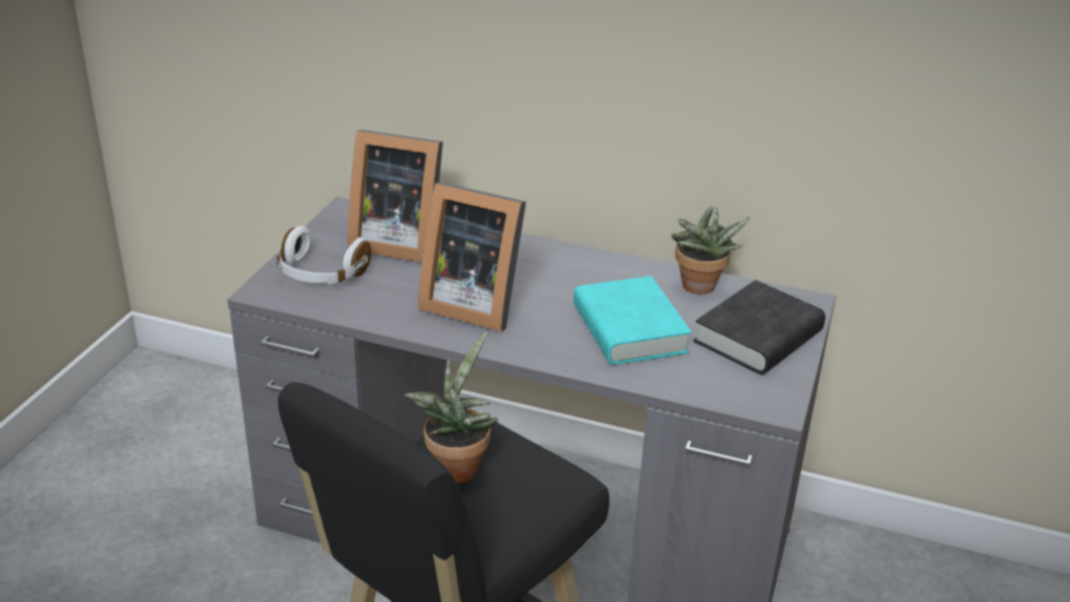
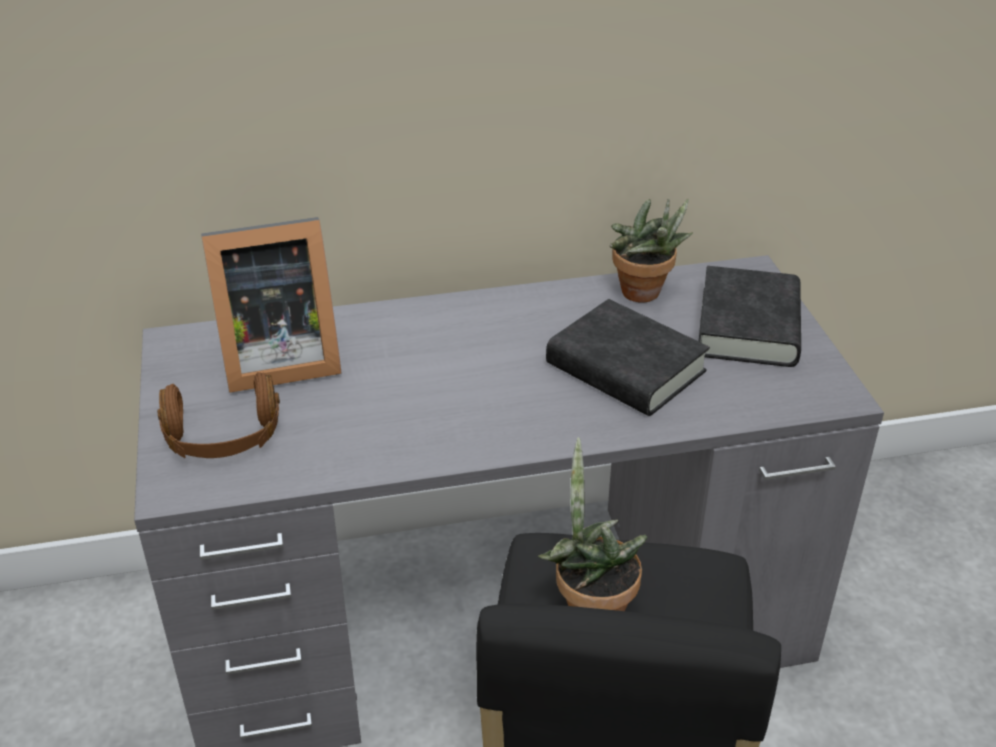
camera: 30 degrees left, 5 degrees up
white headphones [277,226,371,284] -> brown headphones [157,372,280,458]
picture frame [418,182,526,331] -> none
turquoise book [573,276,692,365] -> black book [546,299,710,416]

